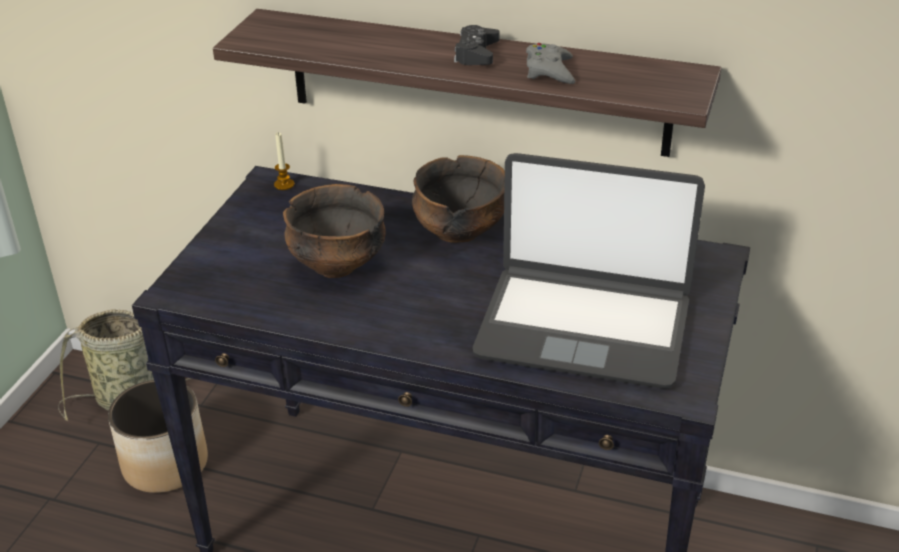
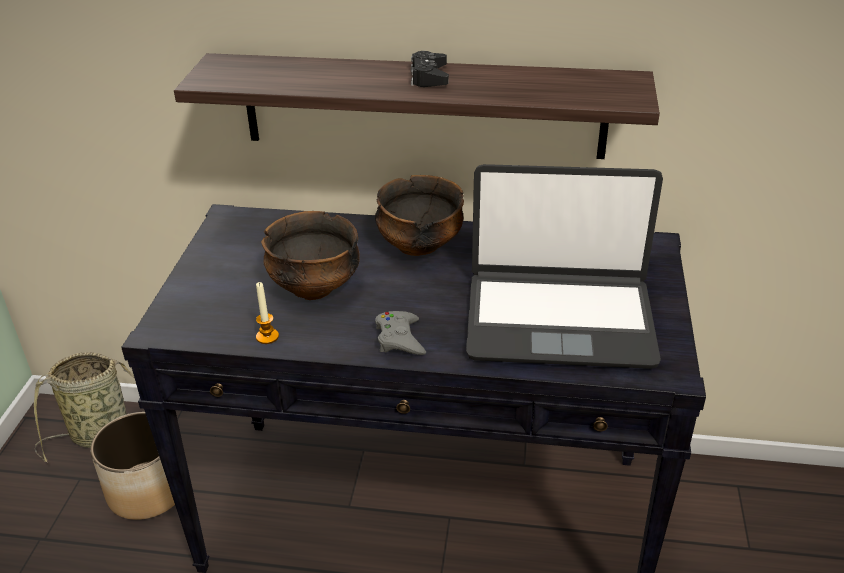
camera: 10 degrees left, 0 degrees up
candle [274,132,294,190] -> candle moved to [256,282,279,344]
grey game controller [526,43,576,84] -> grey game controller moved to [375,311,426,355]

